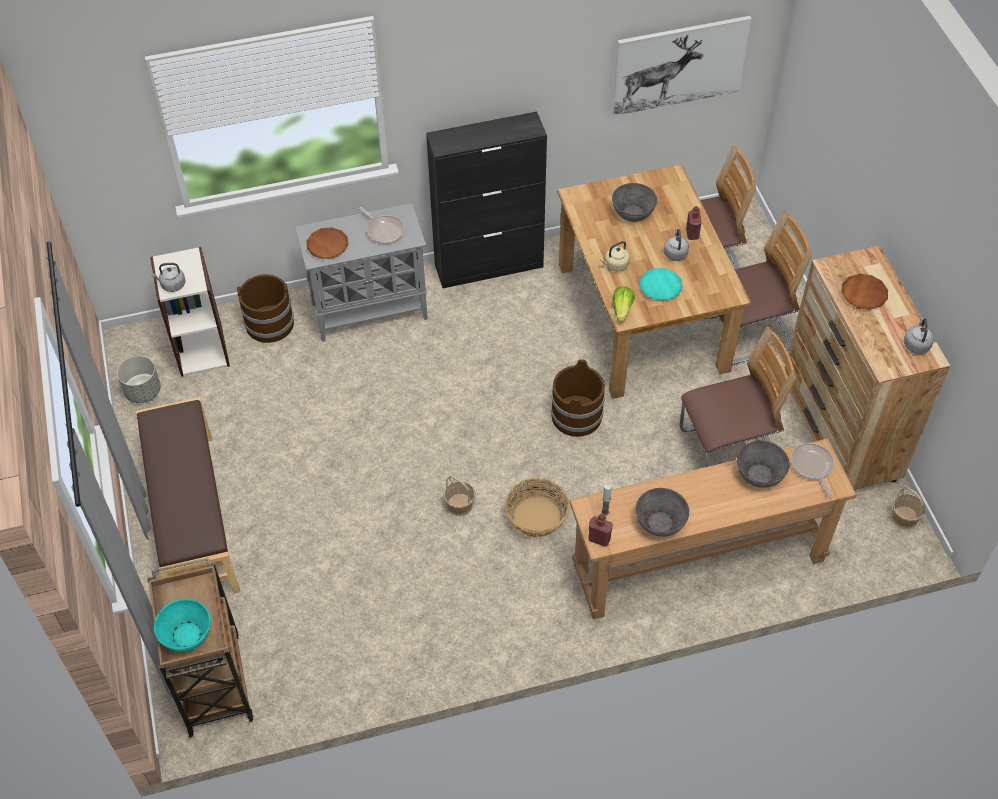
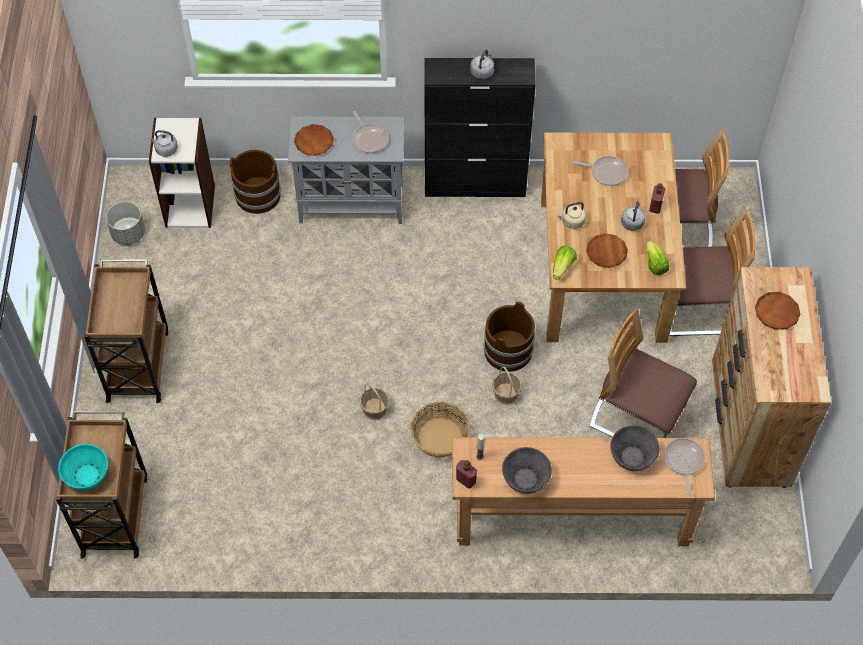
camera: 15 degrees right, 5 degrees up
brown bench [136,397,240,594] -> brown cart [84,259,168,403]
picture [612,16,752,116] -> none
grey bowl [612,183,657,222] -> frying pan [573,156,628,186]
turquoise plate [639,268,683,301] -> brown plate [586,233,628,268]
chair [680,326,796,467] -> chair turned 150 degrees counterclockwise [589,308,697,438]
basket [891,487,926,529] -> basket moved to [492,366,522,405]
grey kettle [904,317,934,354] -> grey kettle moved to [470,49,494,79]
none -> lettuce [646,241,669,275]

